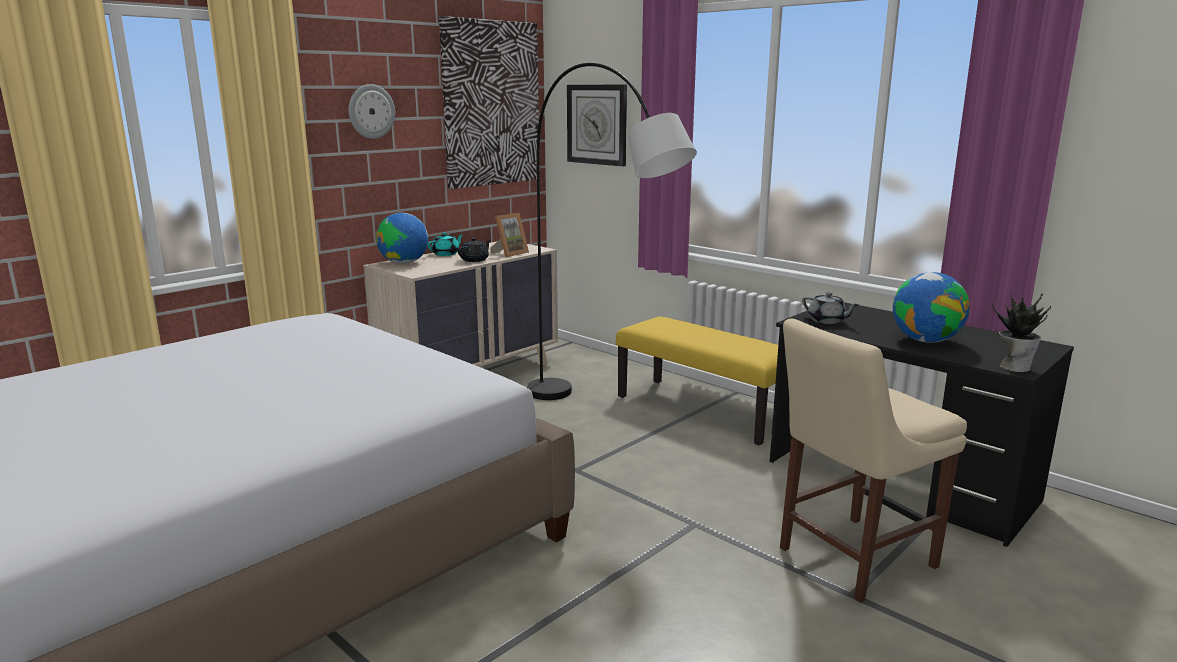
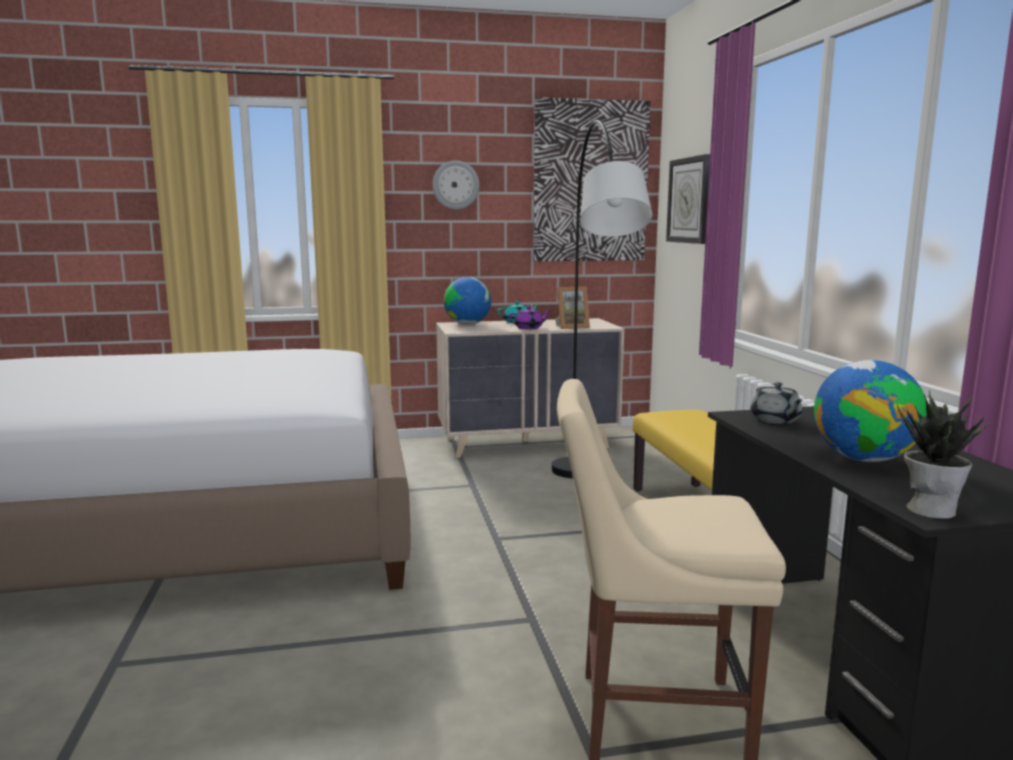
camera: 35 degrees right, 5 degrees down
black teapot [457,238,491,262] -> purple teapot [508,306,551,329]

